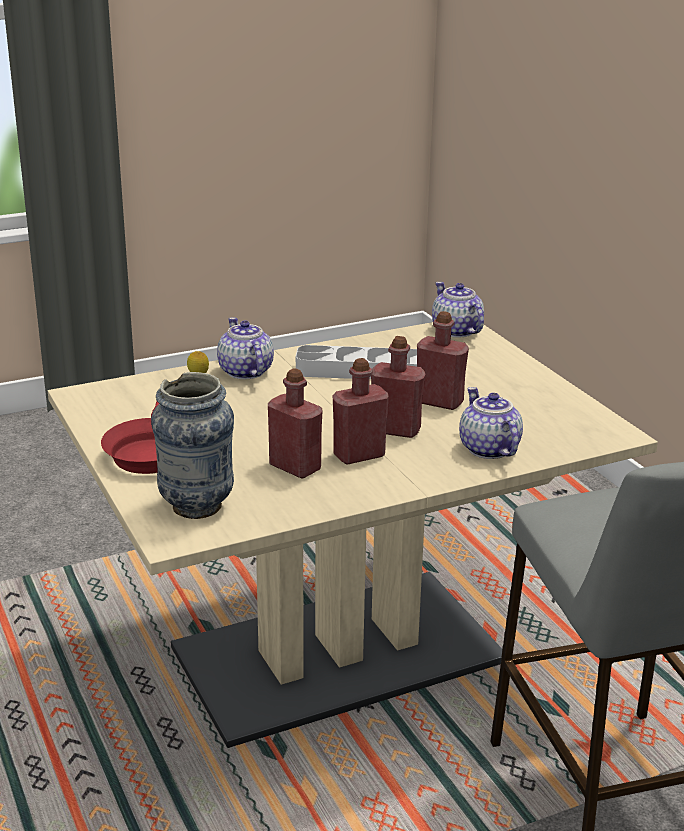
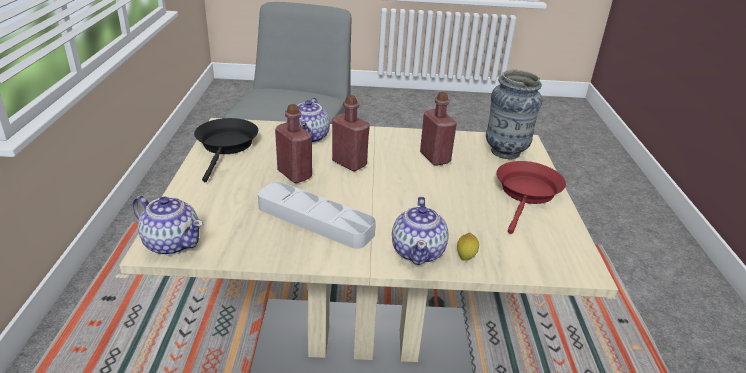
camera: 155 degrees left, 5 degrees up
red bottle [333,358,389,465] -> none
teapot [432,282,484,338] -> teapot turned 60 degrees counterclockwise [132,196,203,255]
none -> black frying pan [194,118,258,182]

